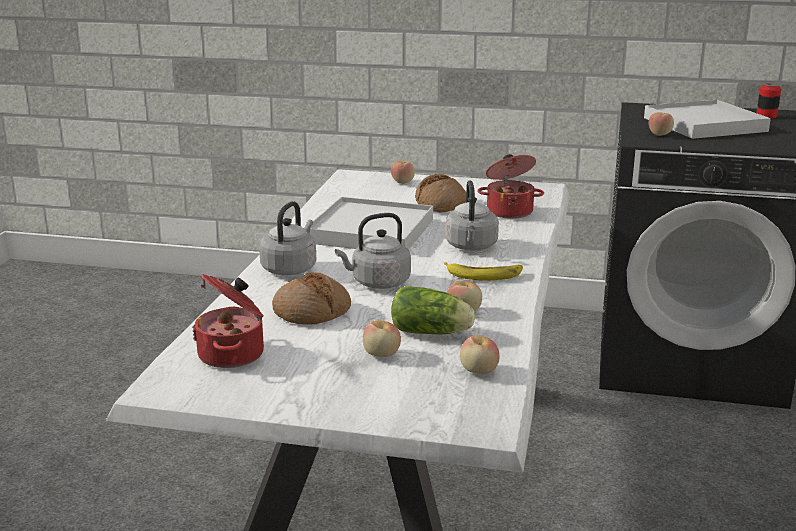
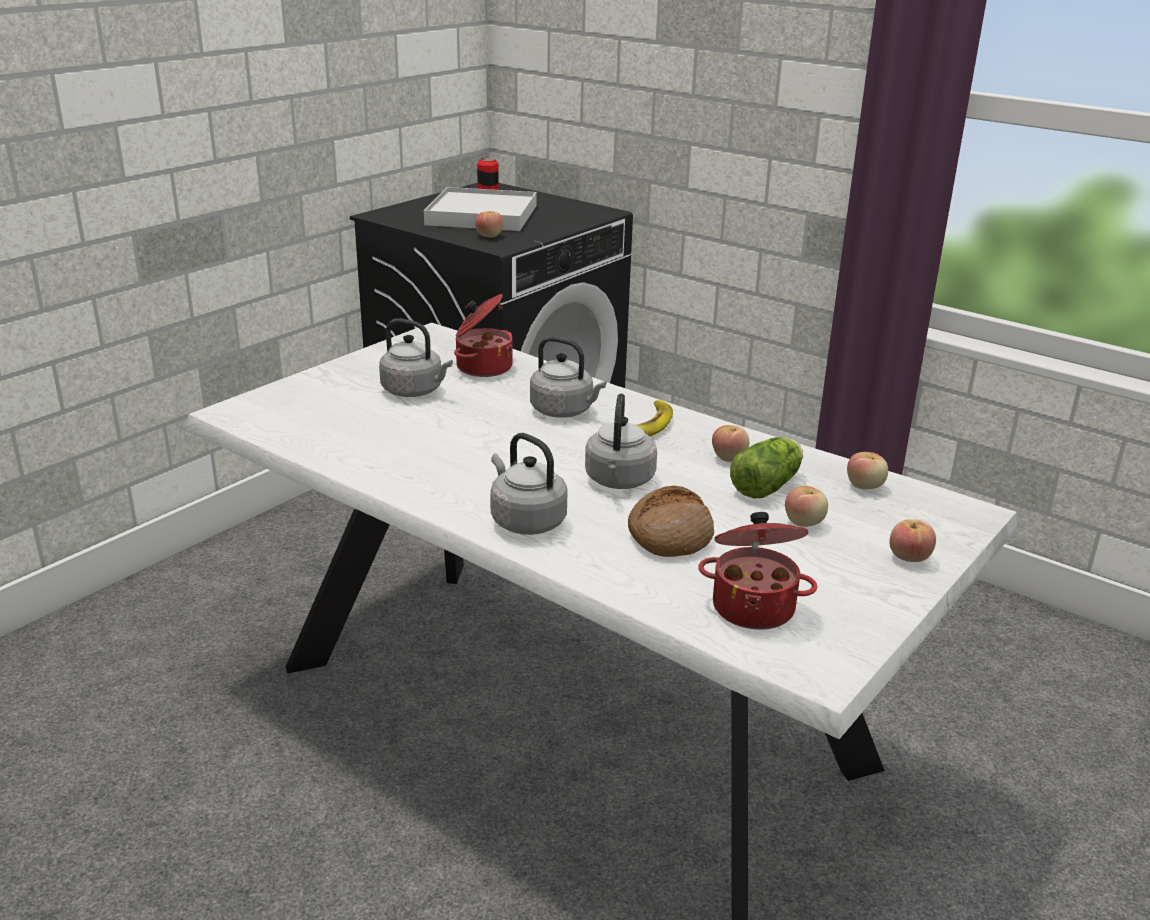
camera: 65 degrees left, 5 degrees up
white tray [310,197,433,250] -> none
apple [391,161,415,184] -> apple moved to [889,519,936,562]
bread [415,174,466,213] -> grey kettle [379,319,453,397]

